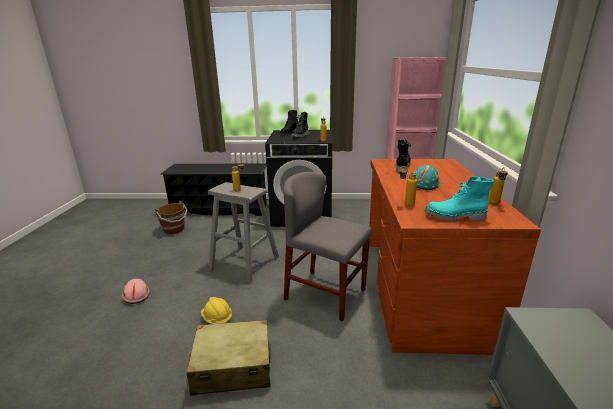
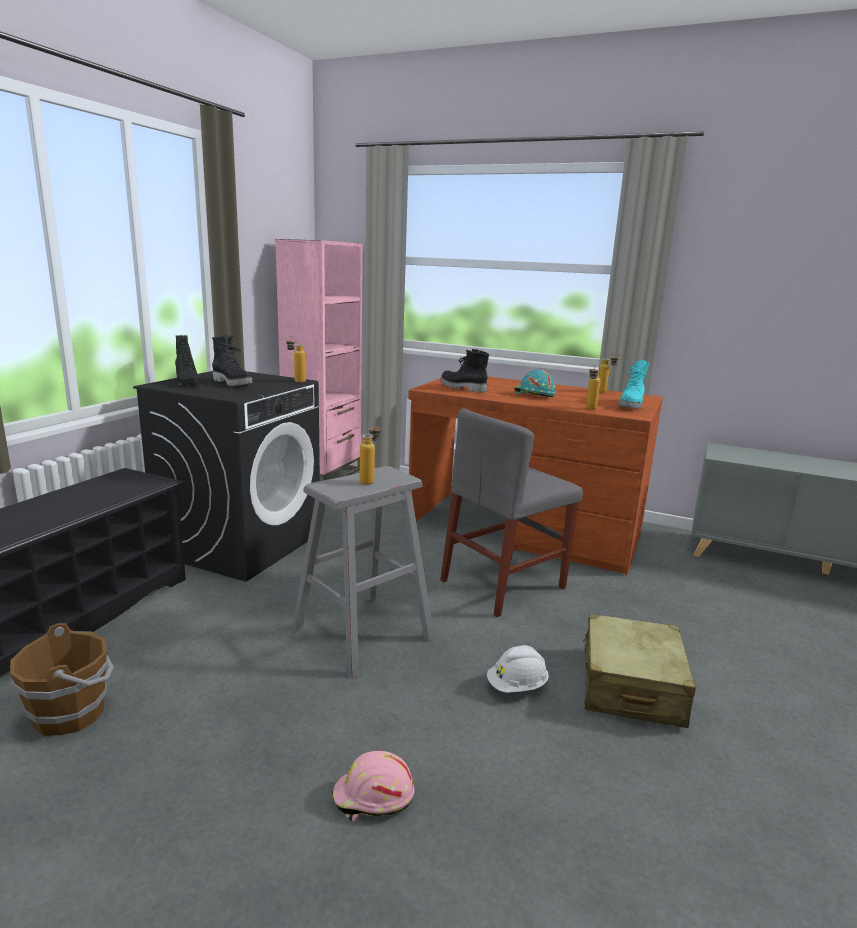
camera: 70 degrees left, 5 degrees down
yellow hard hat [201,297,232,324] -> white hard hat [487,645,549,693]

